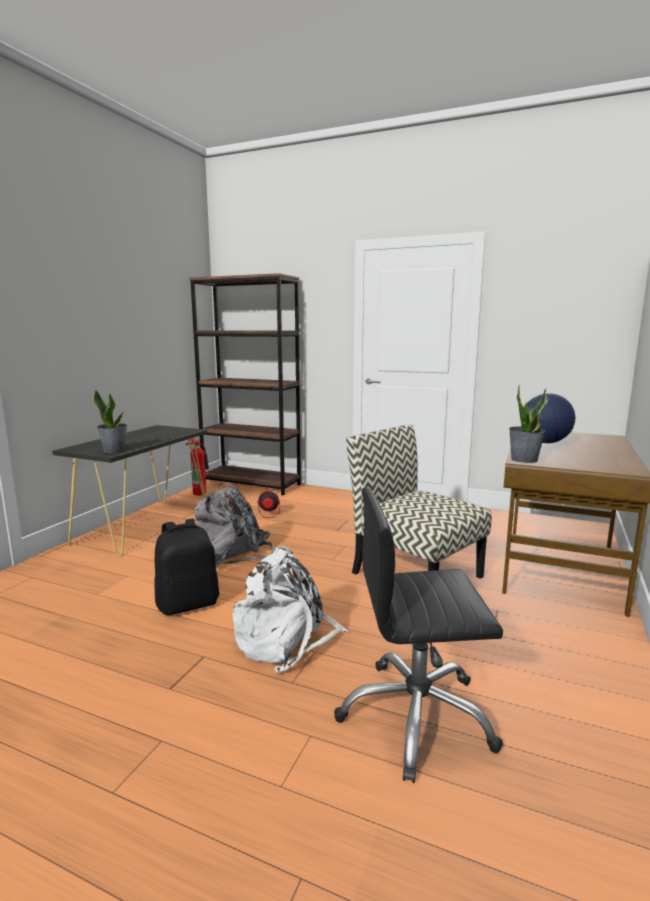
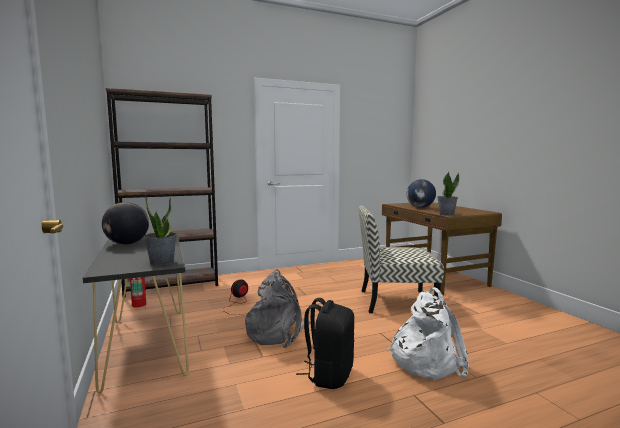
camera: 45 degrees left, 5 degrees down
black office chair [334,488,503,783] -> none
none -> globe [102,202,149,245]

